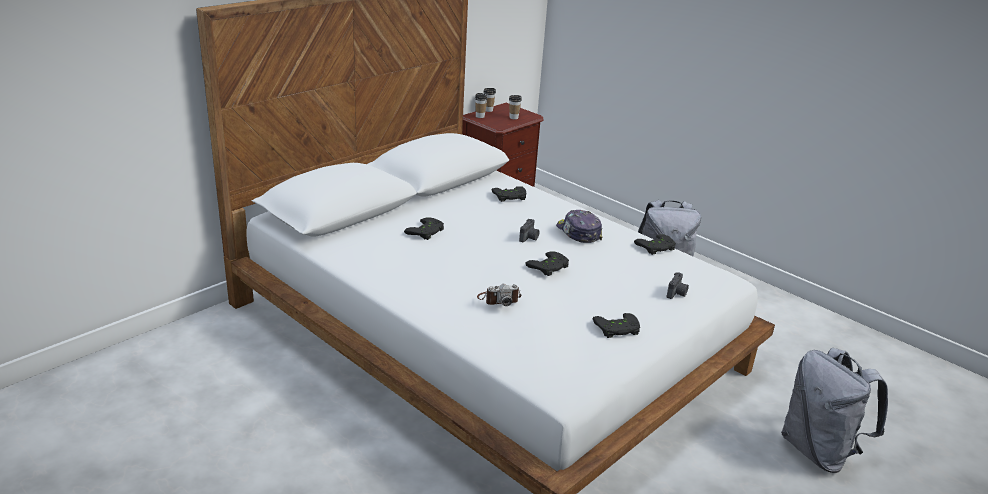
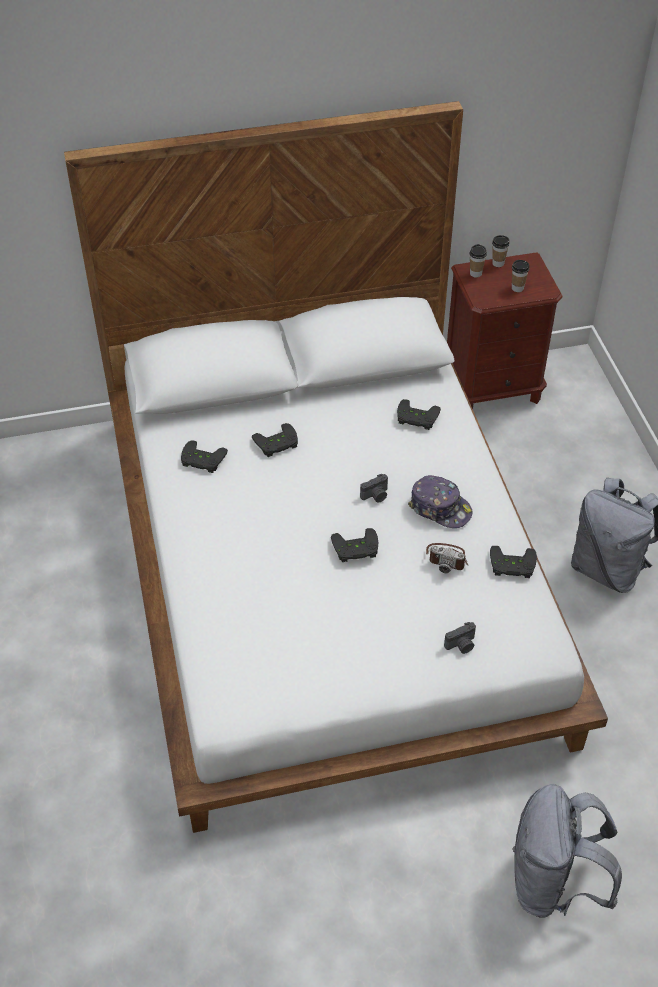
camera: 35 degrees right, 20 degrees up
camera [477,284,521,306] -> camera moved to [426,543,469,573]
cap [556,210,602,243] -> cap turned 120 degrees clockwise [408,475,473,528]
black game controller [593,313,640,338] -> black game controller moved to [181,440,228,473]

